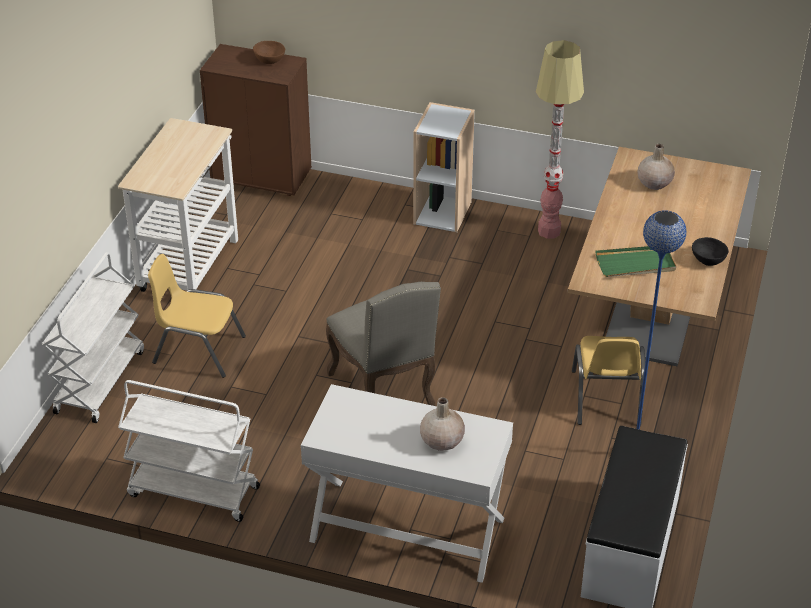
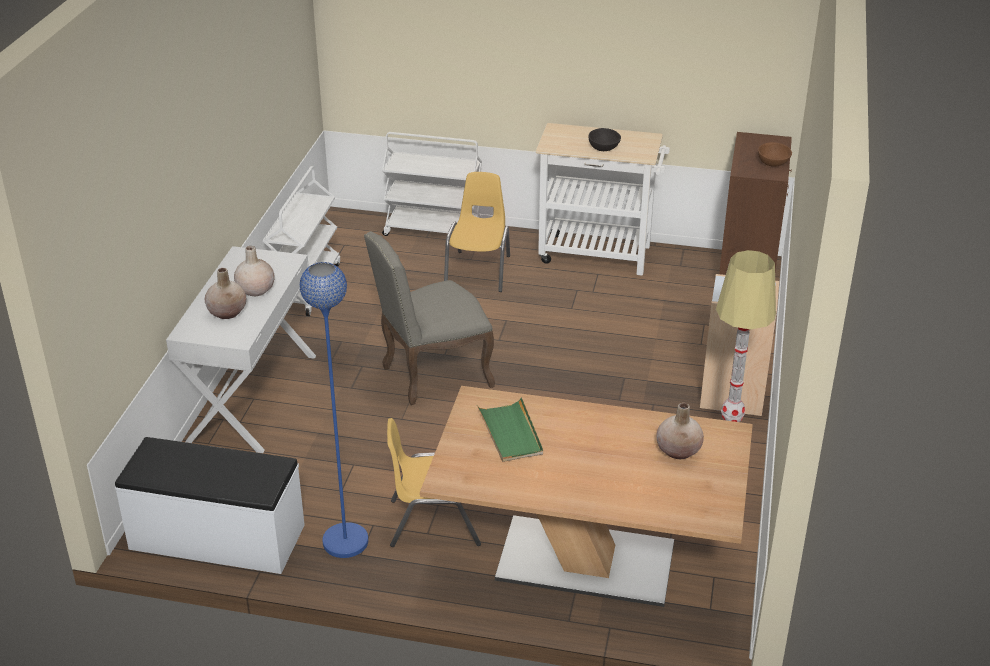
camera: 85 degrees right, 5 degrees down
black bowl [692,237,728,266] -> black bowl moved to [588,128,621,151]
none -> beige vase [234,246,275,296]

